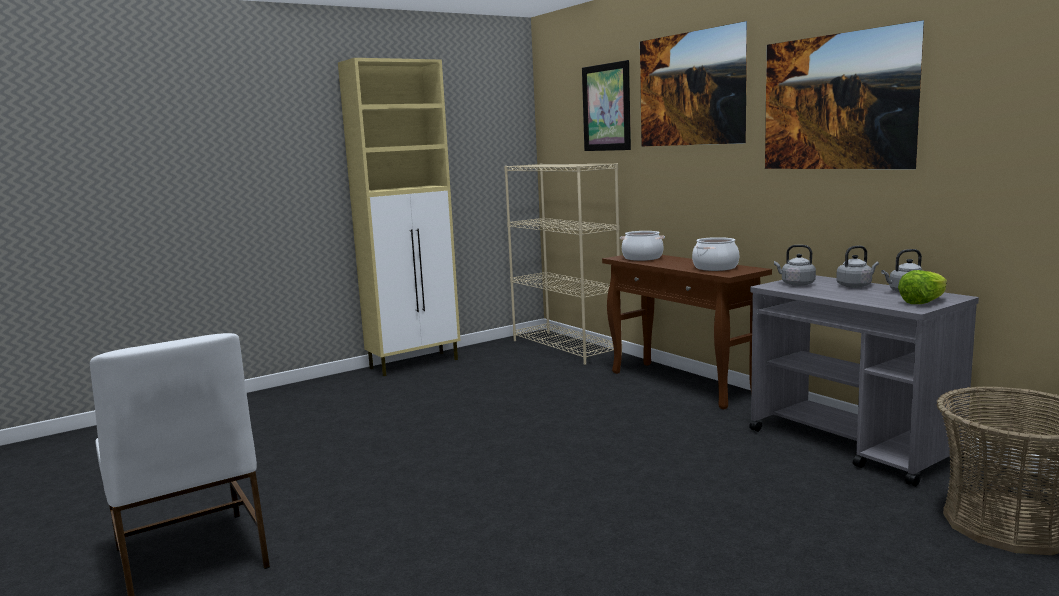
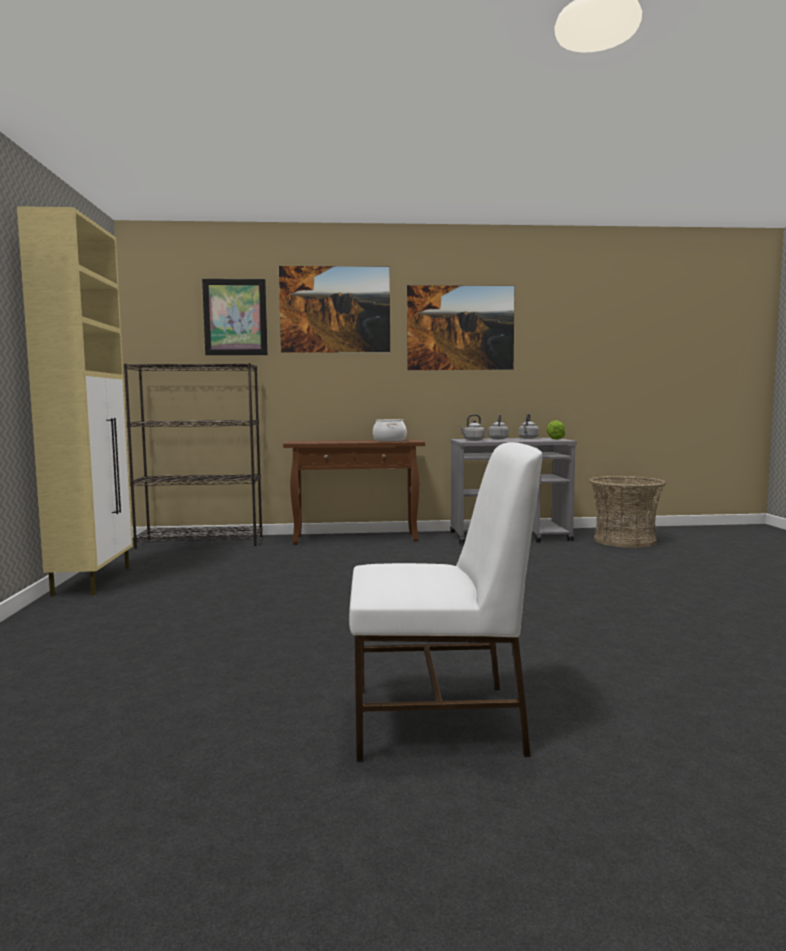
camera: 60 degrees left, 5 degrees down
beige bookcase [504,163,622,365] -> black bookcase [124,363,262,549]
cooking pot [620,231,665,261] -> none

